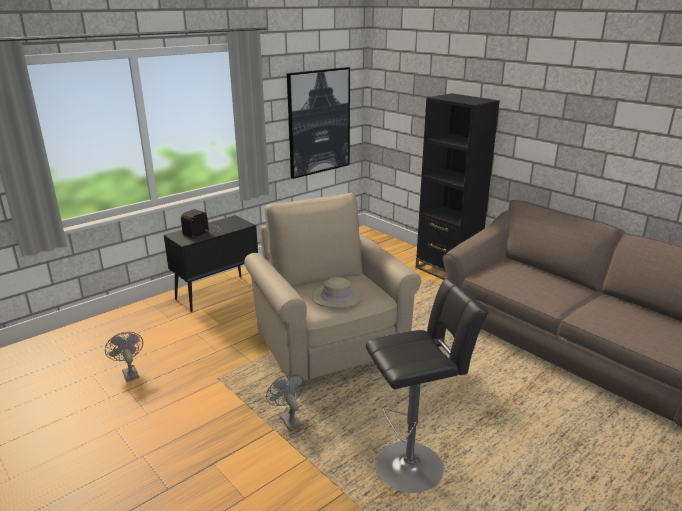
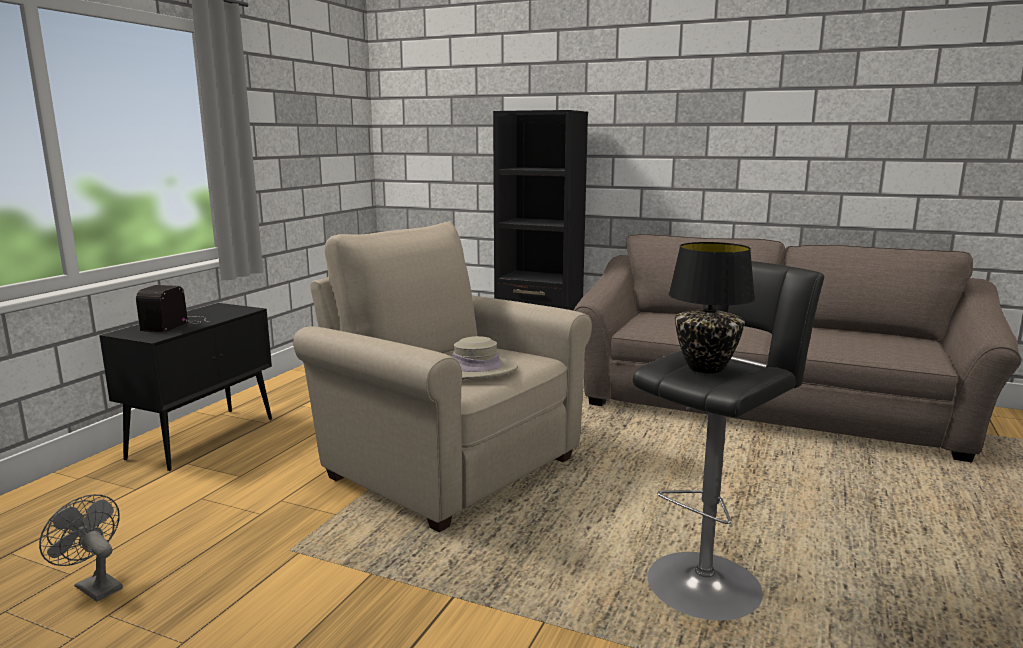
camera: 25 degrees left, 10 degrees down
grey fan [266,374,305,430] -> none
picture [287,67,350,179] -> none
none -> black table lamp [668,242,755,374]

